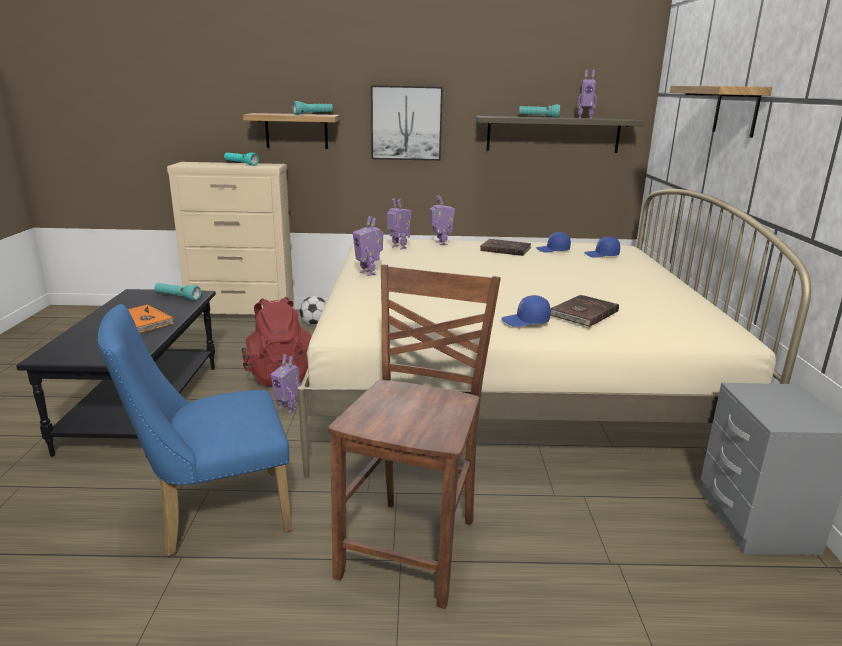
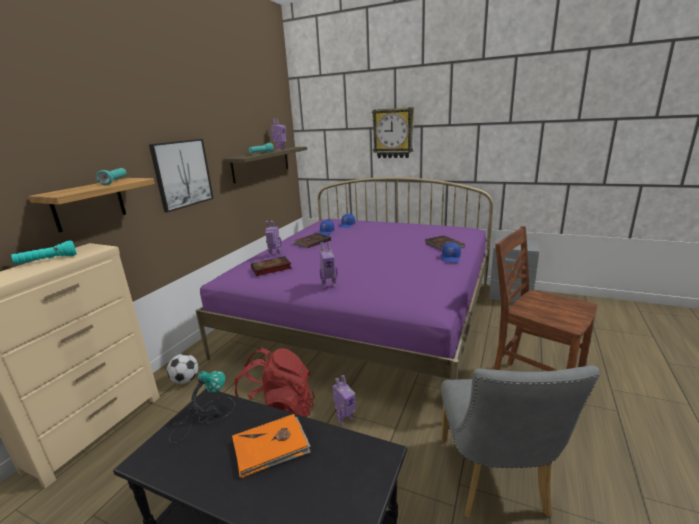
camera: 65 degrees left, 0 degrees up
blue chair [98,304,292,556] -> grey chair [441,365,600,518]
turquoise flashlight [155,283,201,301] -> table lamp [169,371,235,443]
beige bed [298,189,811,478] -> purple bed [195,177,493,380]
toy robot [387,199,411,250] -> book [251,256,292,276]
shelf [670,86,772,138] -> wall clock [372,107,414,158]

